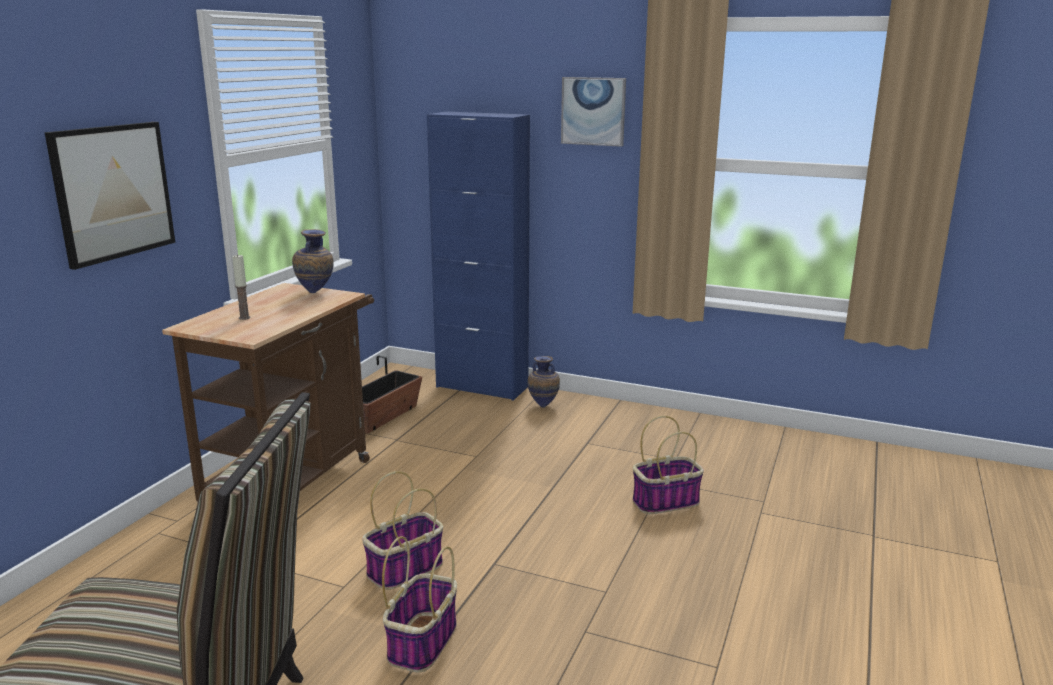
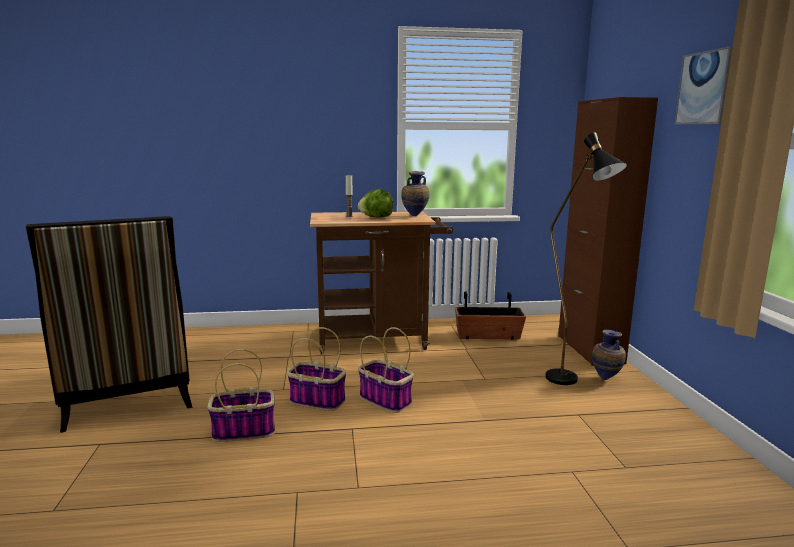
camera: 60 degrees right, 5 degrees down
picture [45,122,175,270] -> none
blue cabinet [427,112,530,401] -> brown cabinet [558,97,658,366]
basket [633,416,704,514] -> basket moved to [358,327,414,413]
none -> lettuce [358,189,393,218]
none -> black floor lamp [545,132,627,385]

